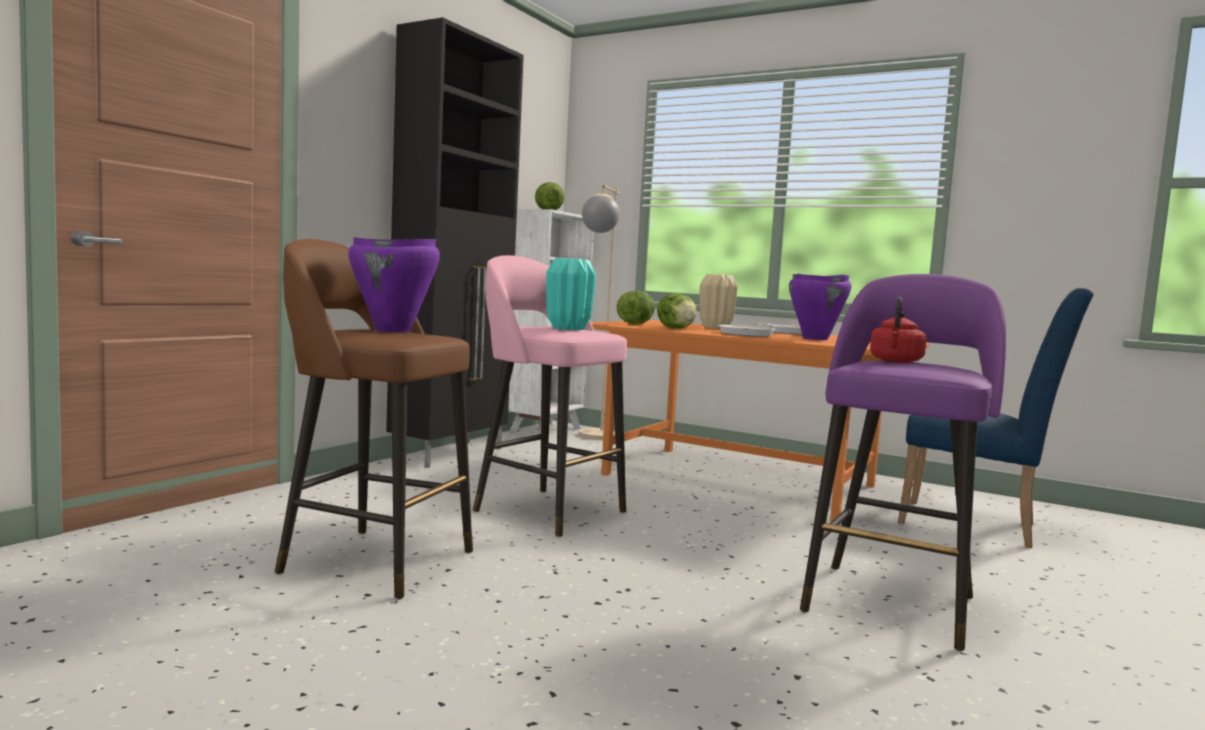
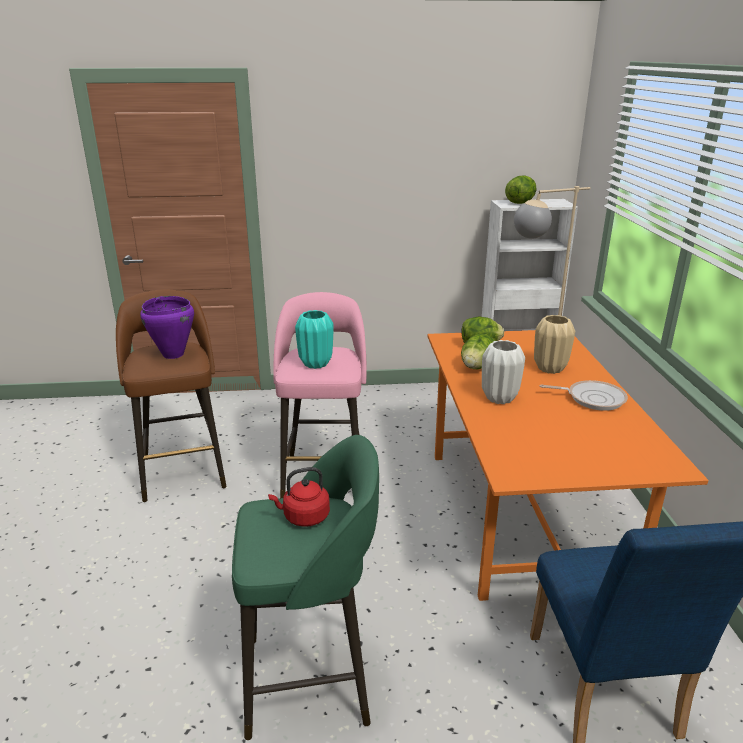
camera: 55 degrees right, 20 degrees up
black cabinet [386,17,524,468] -> none
frying pan [718,325,776,337] -> white vase [482,340,525,404]
purple cooking pot [789,274,852,340] -> none
purple stool [800,274,1006,651] -> green stool [232,435,379,740]

